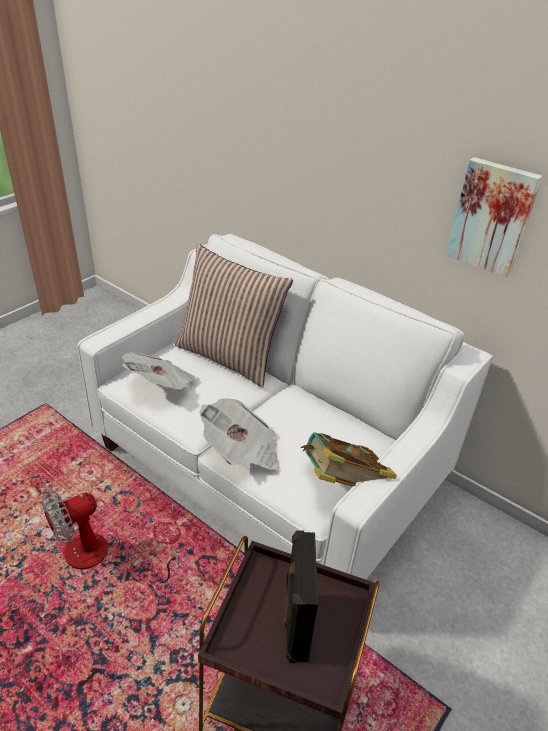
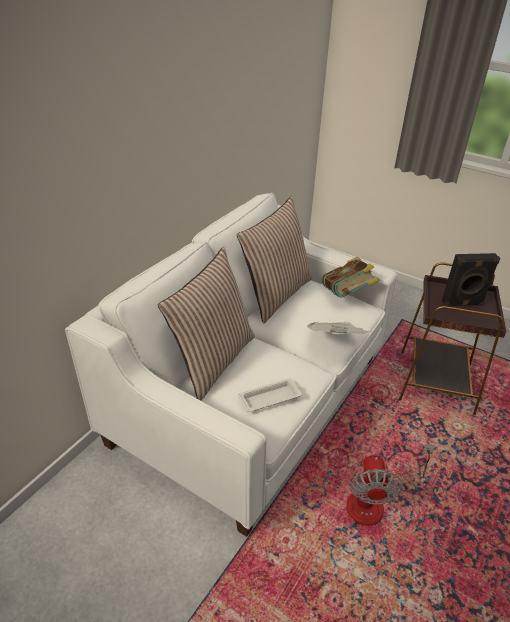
camera: 95 degrees left, 0 degrees up
fan [42,491,179,584] -> fan turned 45 degrees clockwise [346,444,435,525]
newspaper [122,352,200,390] -> white tray [238,378,302,412]
picture [446,157,543,277] -> none
none -> pillow [237,196,312,324]

